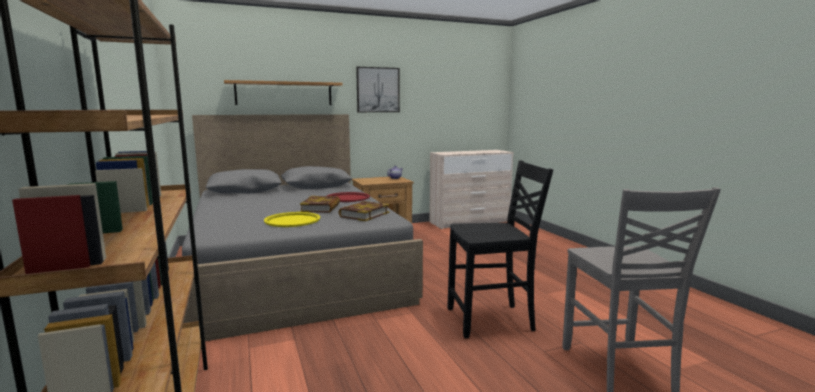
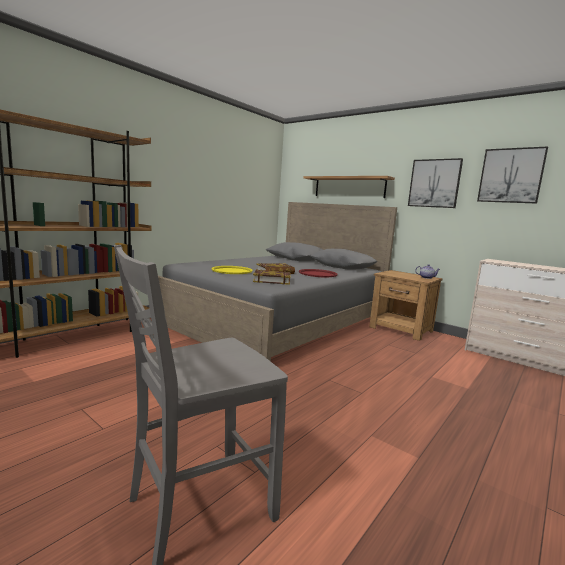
camera: 60 degrees right, 0 degrees up
black chair [448,160,553,339] -> none
none -> picture [477,146,548,204]

